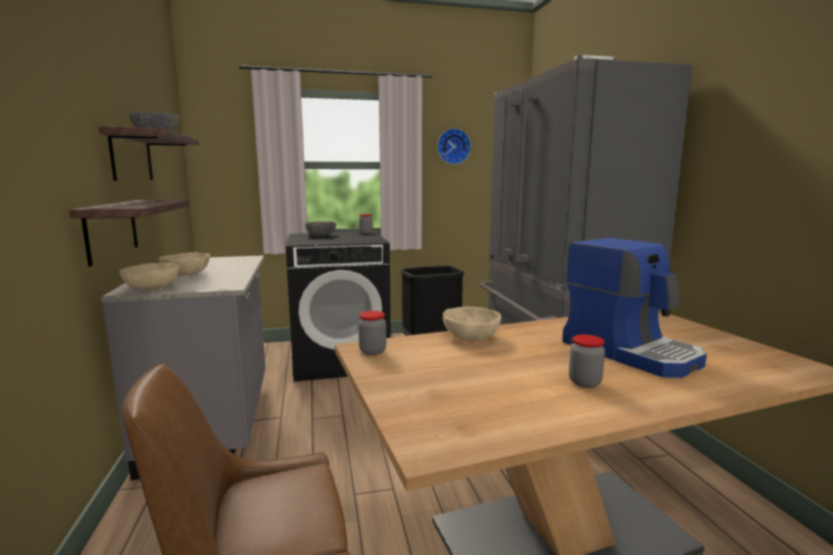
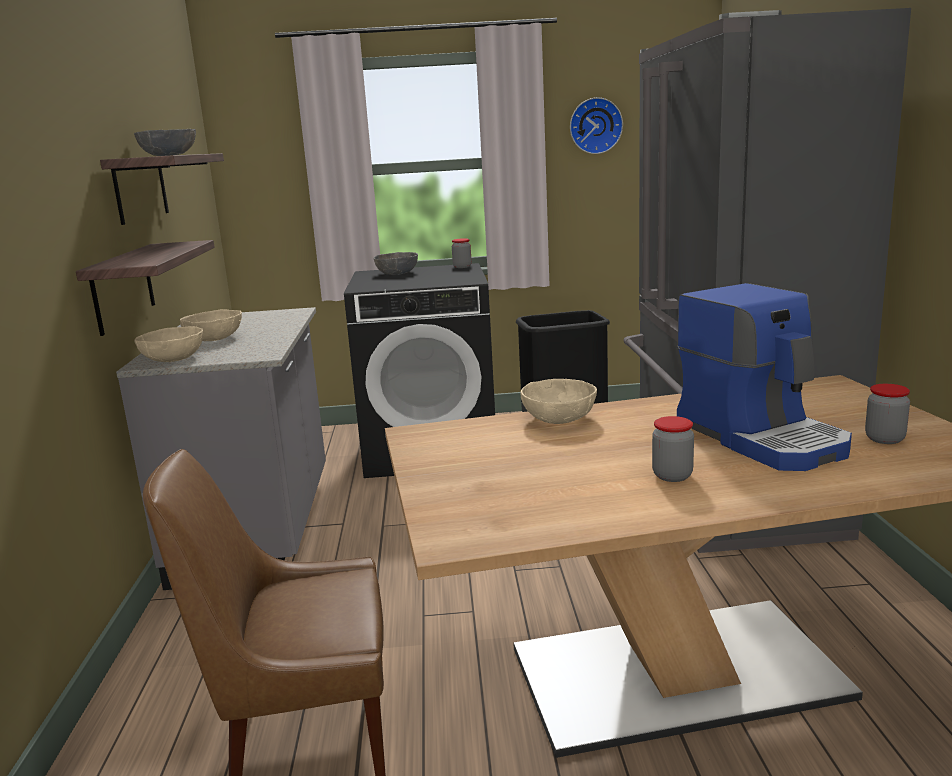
camera: 10 degrees right, 5 degrees up
jar [358,311,386,355] -> jar moved to [865,384,910,444]

